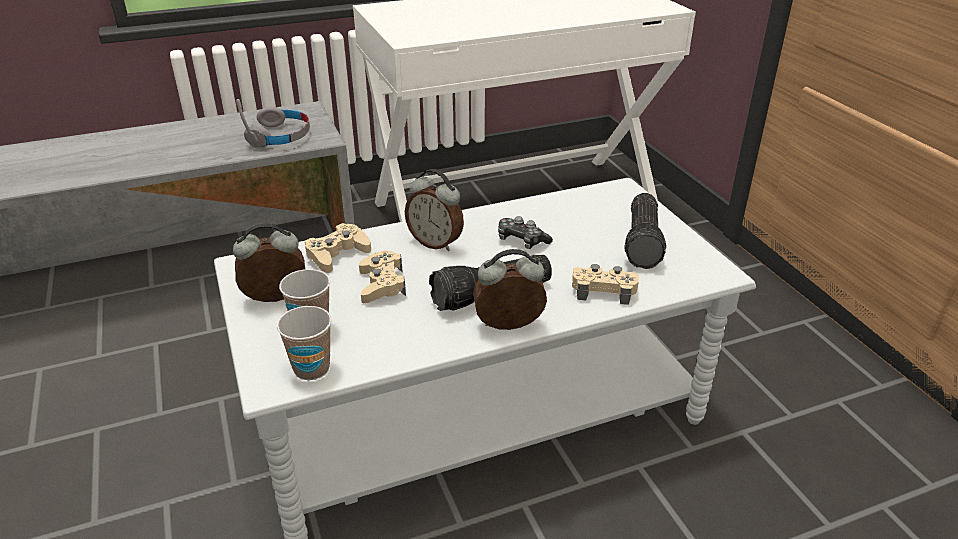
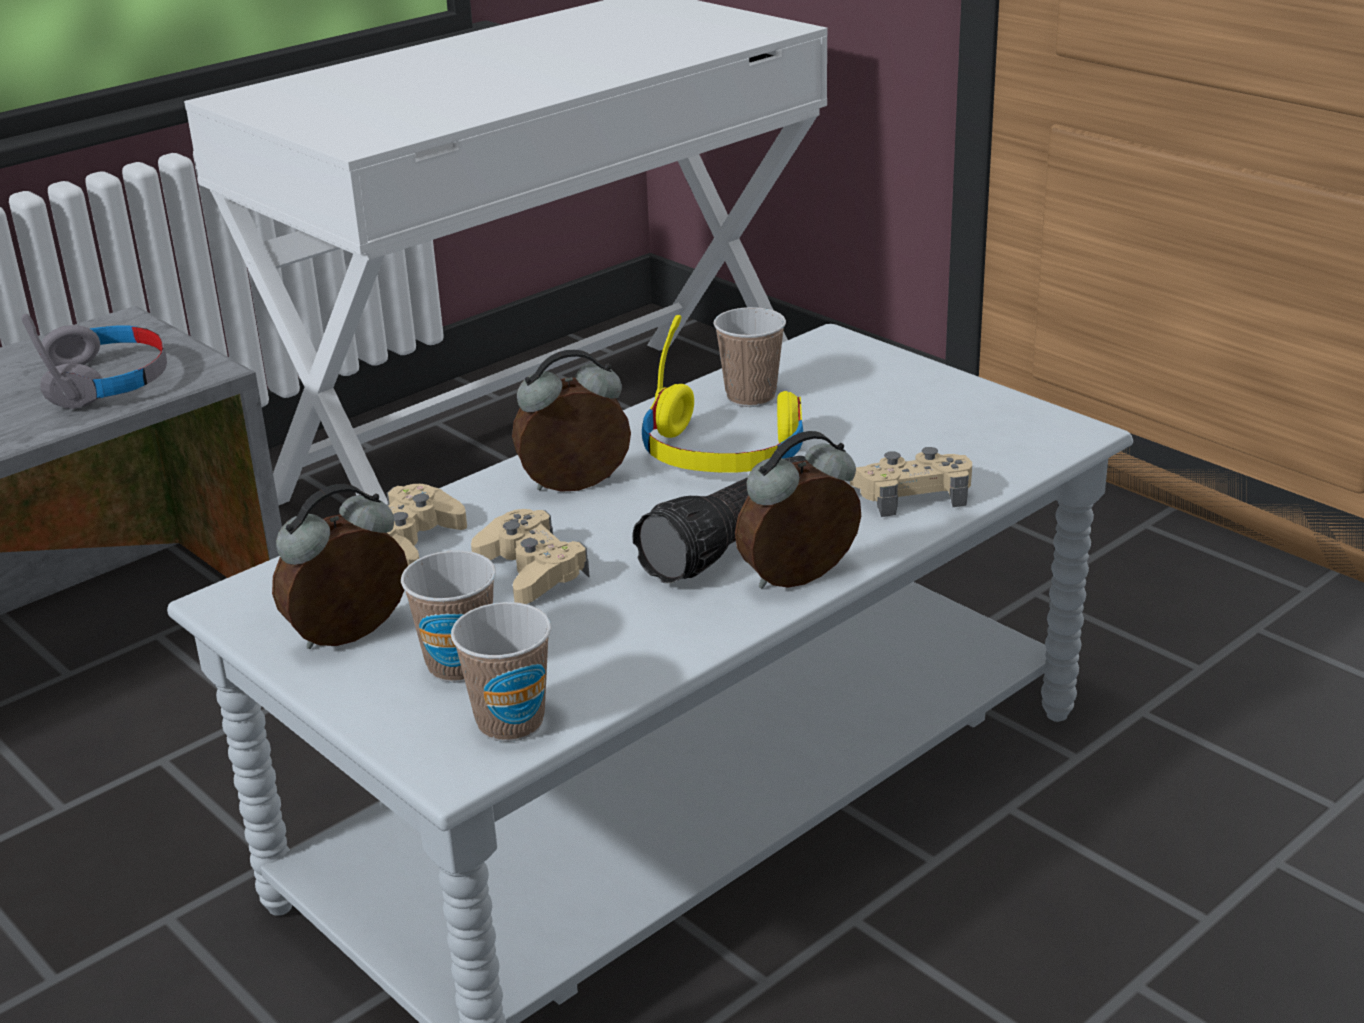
camera: 20 degrees left, 5 degrees down
alarm clock [405,169,464,251] -> alarm clock turned 150 degrees clockwise [512,350,631,492]
game controller [498,216,553,249] -> yellow headphones [642,315,803,473]
flashlight [624,193,666,269] -> none
none -> cup [714,307,786,407]

